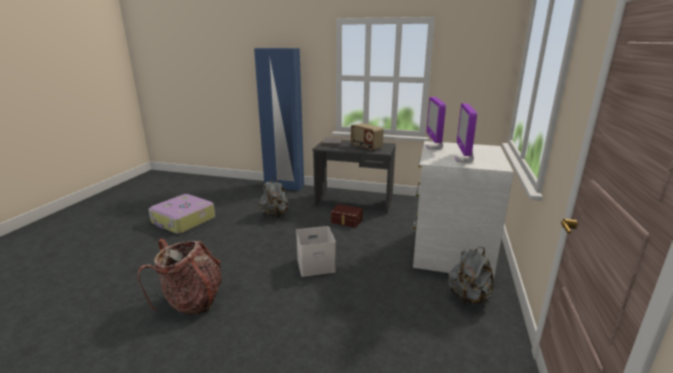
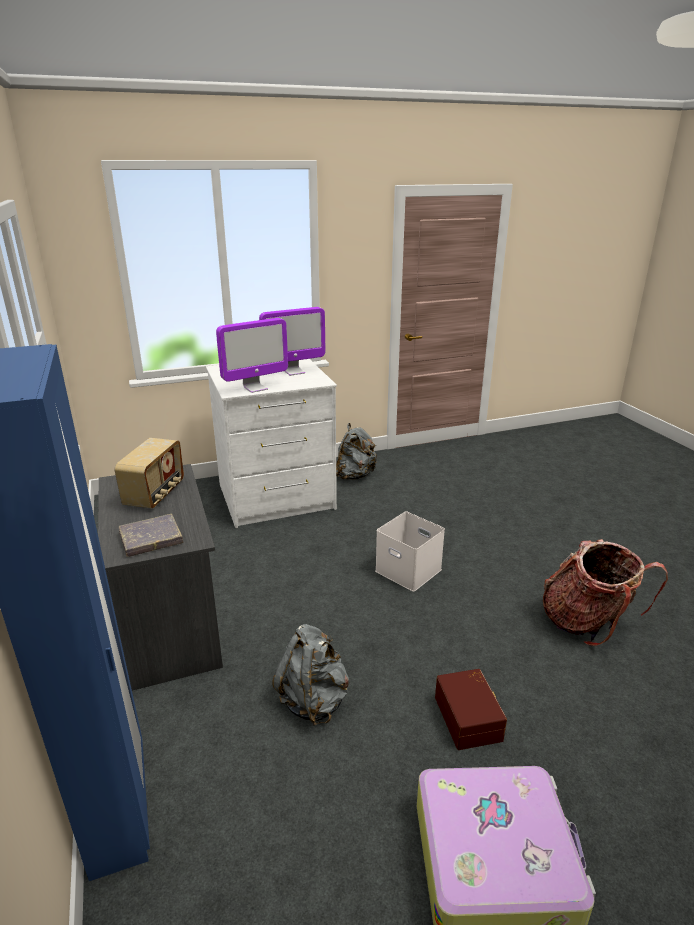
camera: 125 degrees left, 5 degrees up
brown storage box [331,204,363,228] -> brown storage box moved to [435,669,507,750]

